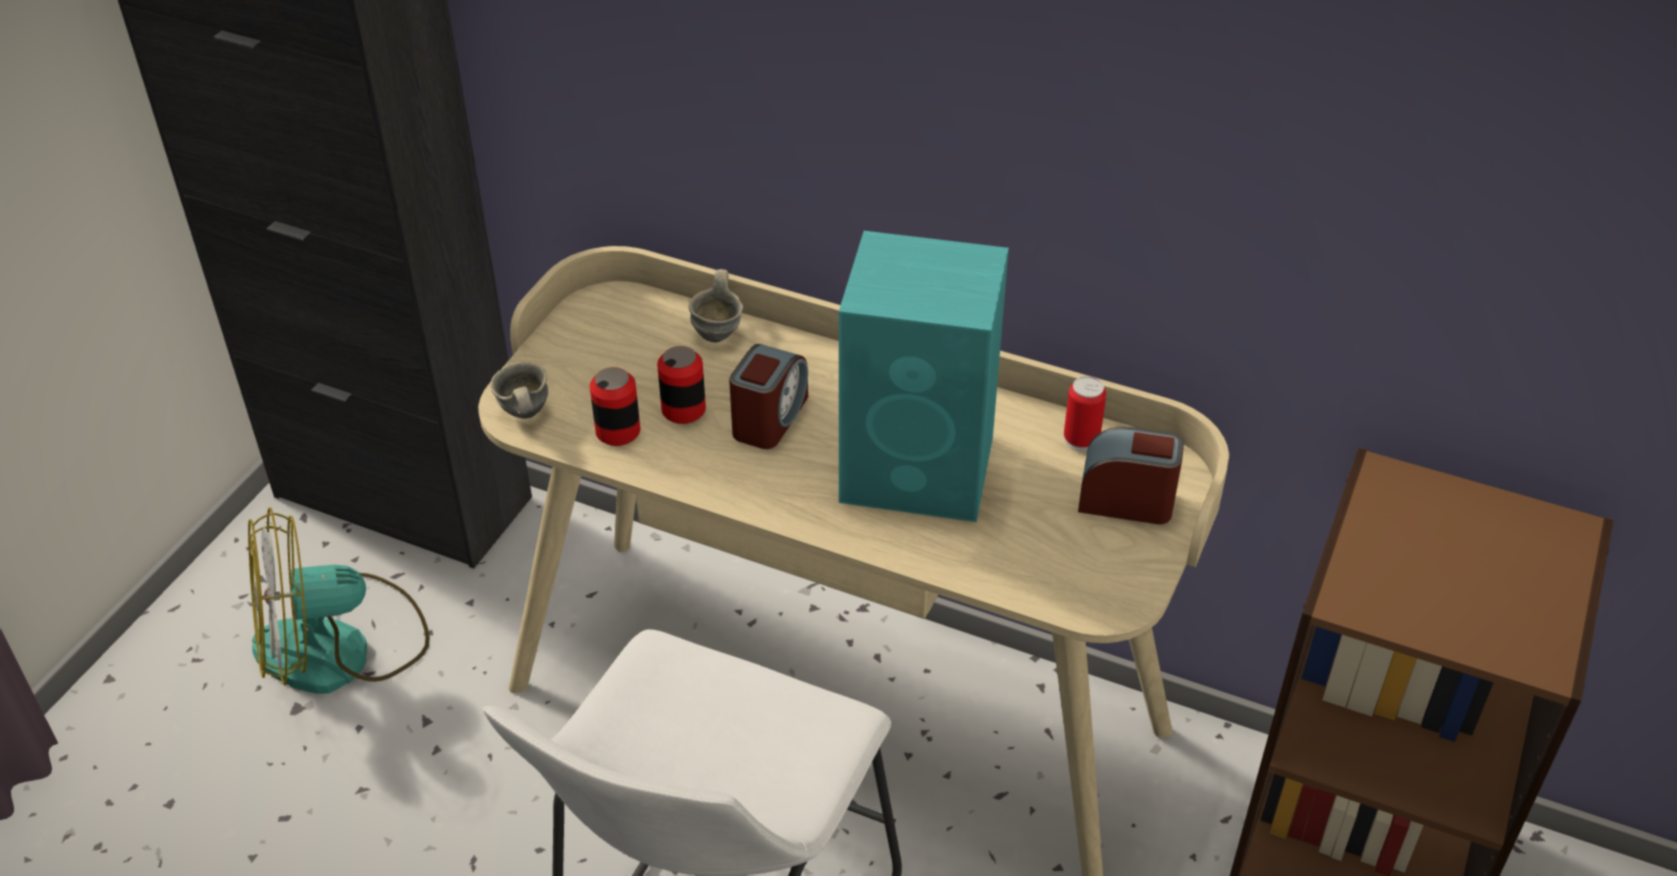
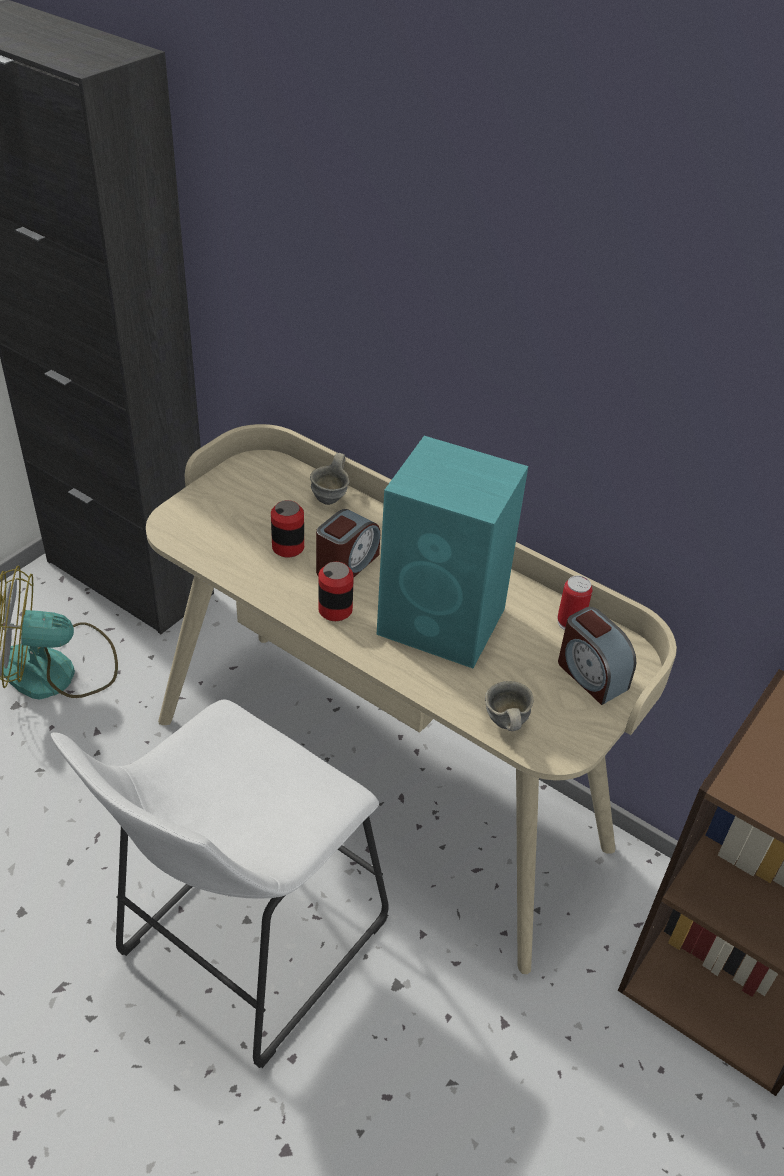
camera: 10 degrees right, 0 degrees up
grey mug [490,362,548,419] -> grey mug moved to [485,681,533,731]
can [590,367,640,446] -> can moved to [318,562,354,621]
alarm clock [1078,426,1184,524] -> alarm clock turned 150 degrees counterclockwise [558,607,636,705]

